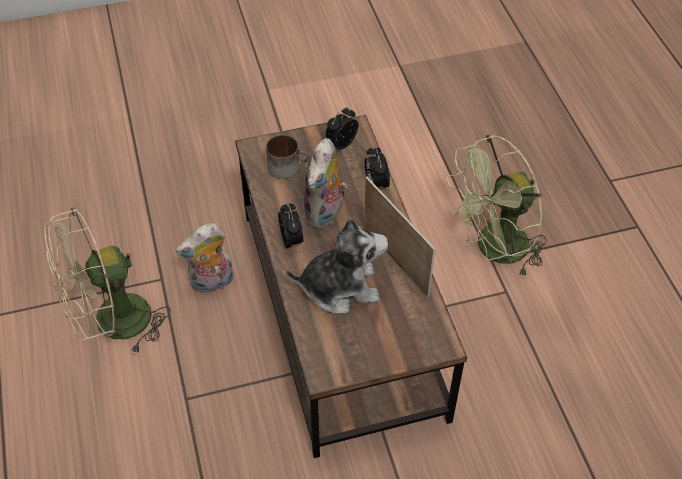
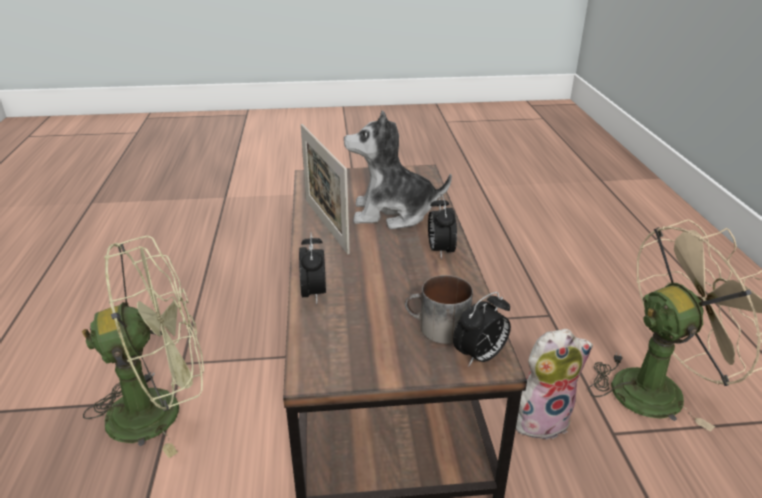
camera: 170 degrees left, 20 degrees down
plush toy [303,138,347,229] -> none
alarm clock [326,107,358,149] -> alarm clock moved to [453,292,511,367]

